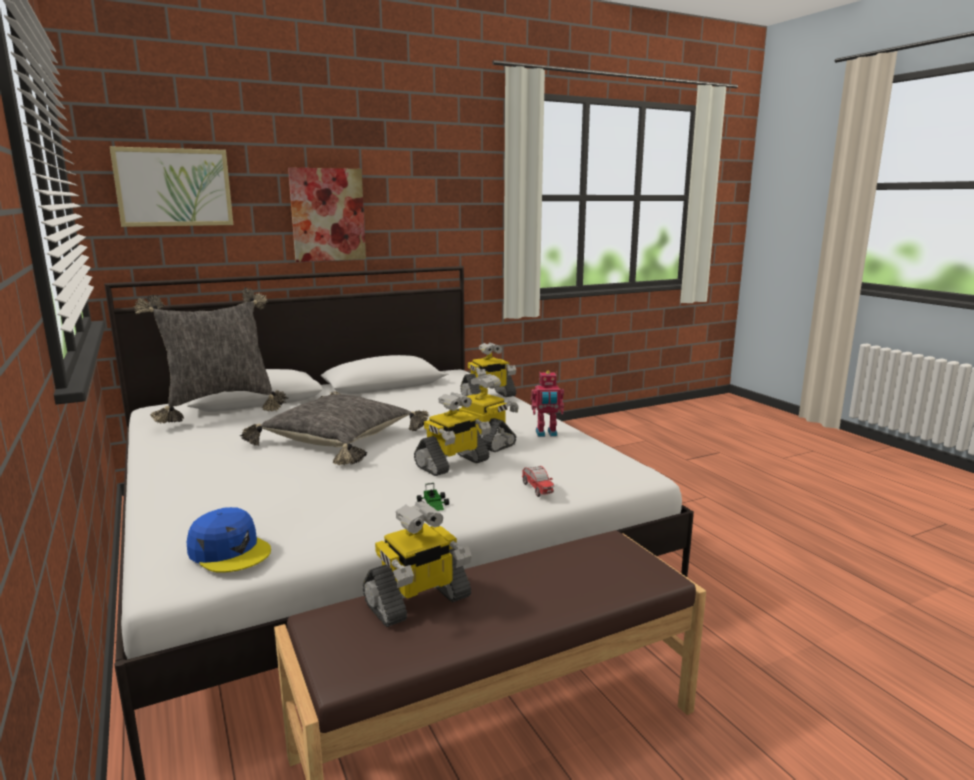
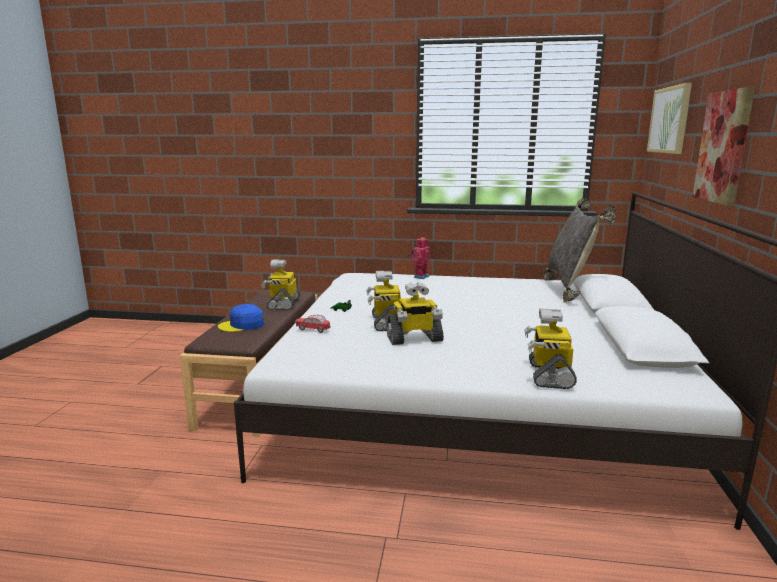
camera: 125 degrees right, 0 degrees up
blue cap [187,507,271,573] -> blue cap moved to [218,304,264,332]
pillow [240,391,429,466] -> none
toy robot [531,370,564,437] -> toy robot moved to [412,237,430,279]

